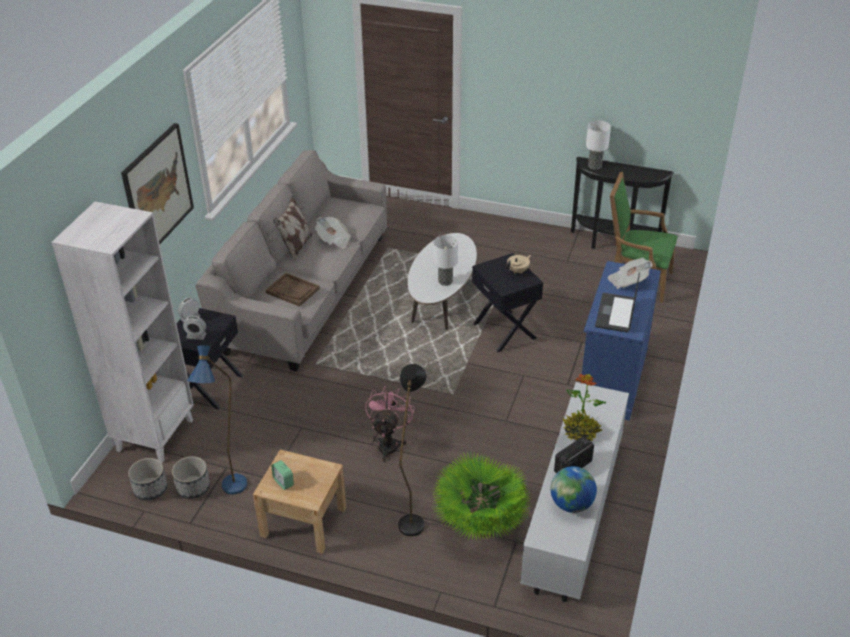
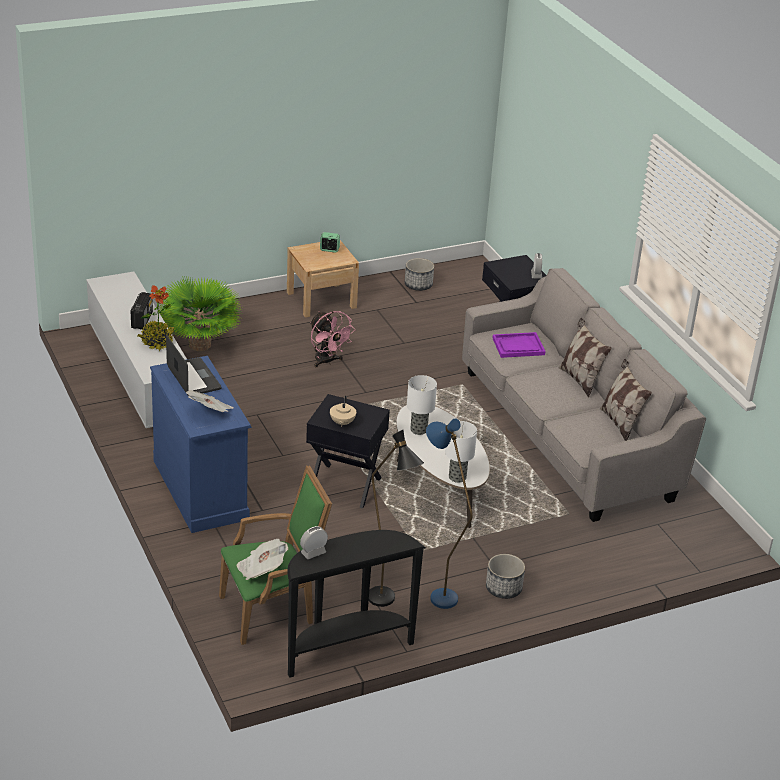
camera: 135 degrees right, 5 degrees down
white bookcase [51,202,194,463] -> none
picture [121,123,194,244] -> none
planter [128,458,167,500] -> planter moved to [486,554,525,599]
alarm clock [183,316,206,340] -> alarm clock moved to [300,526,328,559]
blue floor lamp [187,345,247,494] -> blue floor lamp moved to [426,419,473,609]
brown tray [266,273,320,307] -> purple tray [492,332,546,358]
newspaper [315,217,351,248] -> newspaper moved to [236,539,288,580]
black floor lamp [398,364,427,536] -> black floor lamp moved to [369,430,424,607]
globe [551,466,597,513] -> none
table lamp [586,121,611,170] -> table lamp moved to [445,421,477,483]
none -> pillow [600,359,652,441]

